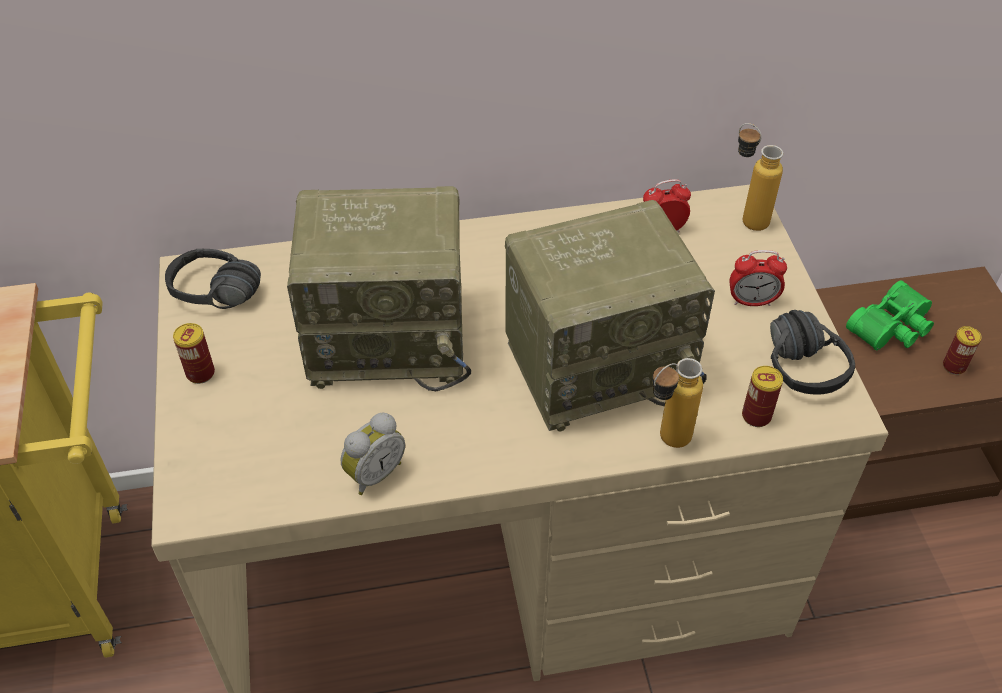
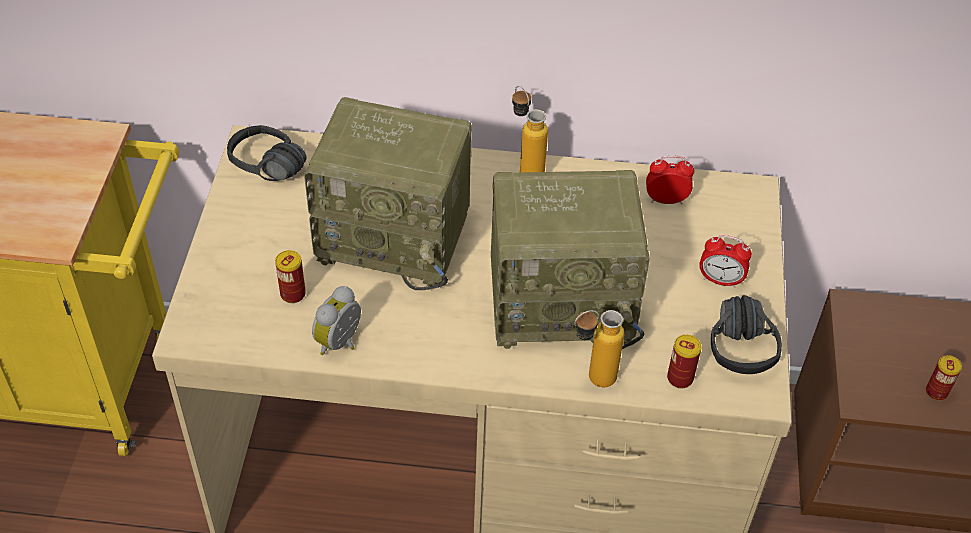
camera: 15 degrees right, 0 degrees up
can [173,323,215,384] -> can moved to [275,250,306,303]
alarm clock [341,413,405,495] -> alarm clock turned 150 degrees clockwise [312,286,361,355]
bottle [738,123,783,231] -> bottle moved to [512,86,548,172]
green binoculars [846,280,934,350] -> none

